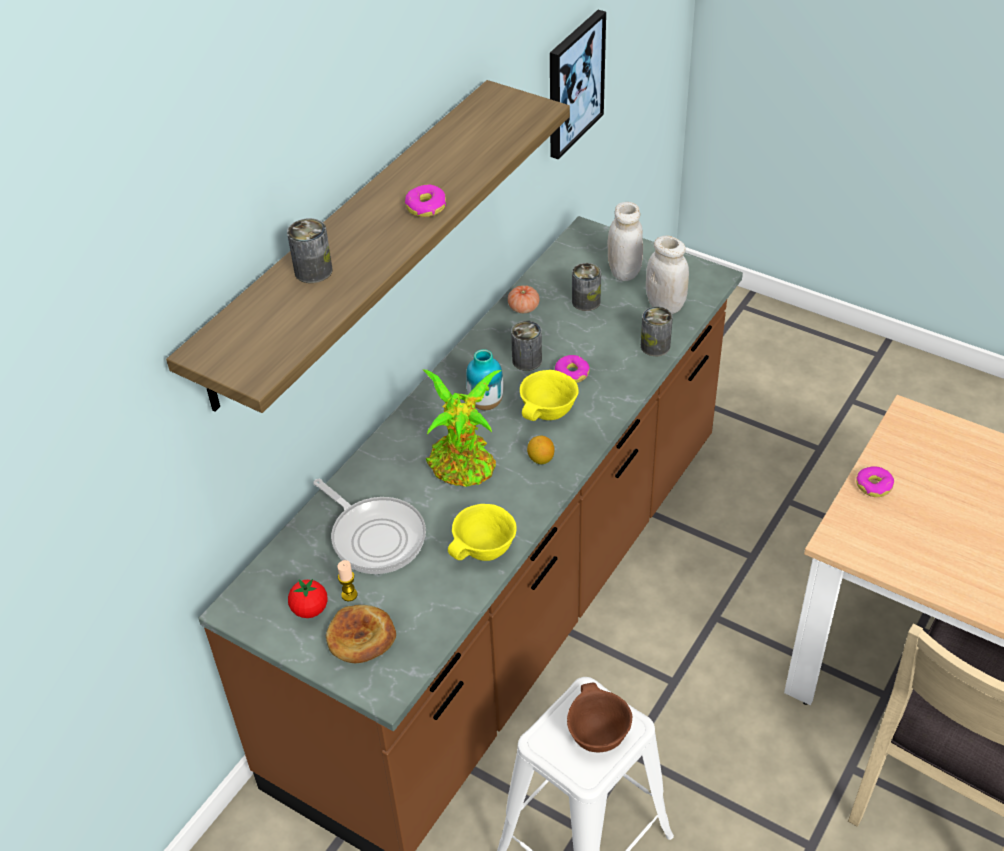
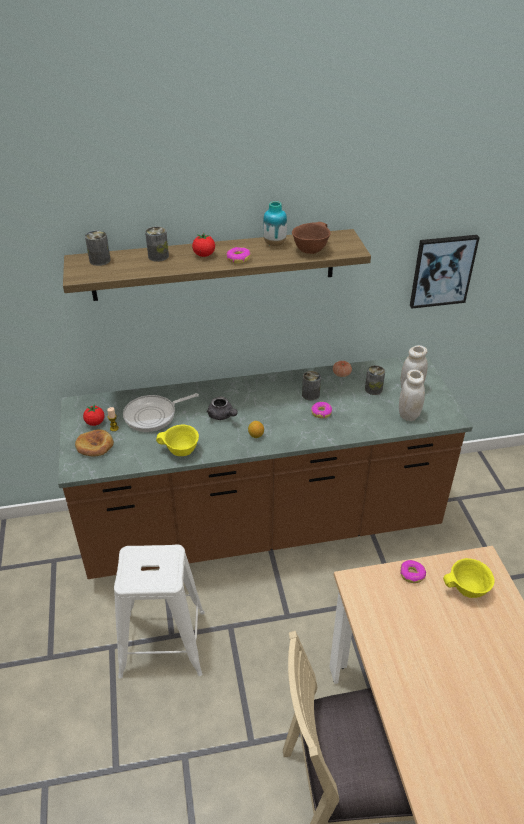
camera: 45 degrees right, 5 degrees down
frying pan [313,479,426,574] -> frying pan turned 60 degrees clockwise [123,393,199,432]
potted plant [423,370,502,487] -> grey teapot [207,397,238,420]
vase [466,349,503,410] -> vase moved to [263,201,287,246]
yellow bowl [520,370,579,421] -> yellow bowl moved to [443,558,495,598]
brown bowl [567,683,632,752] -> brown bowl moved to [292,222,331,254]
can [641,307,673,356] -> can moved to [85,230,111,266]
none -> tomato [192,233,215,257]

